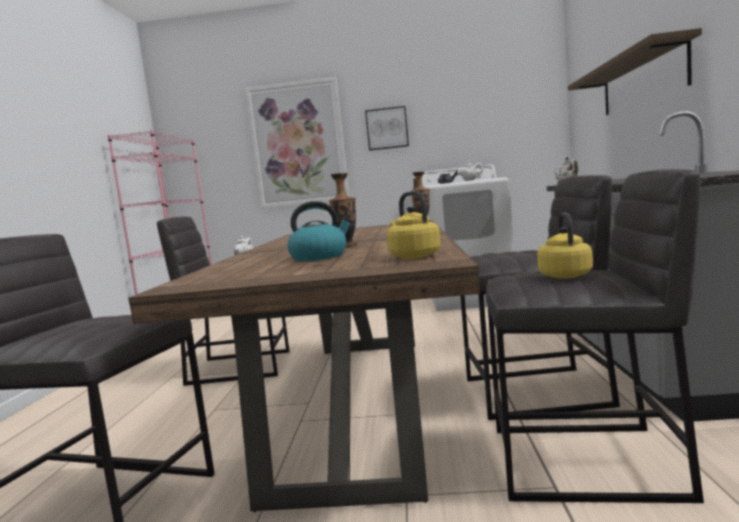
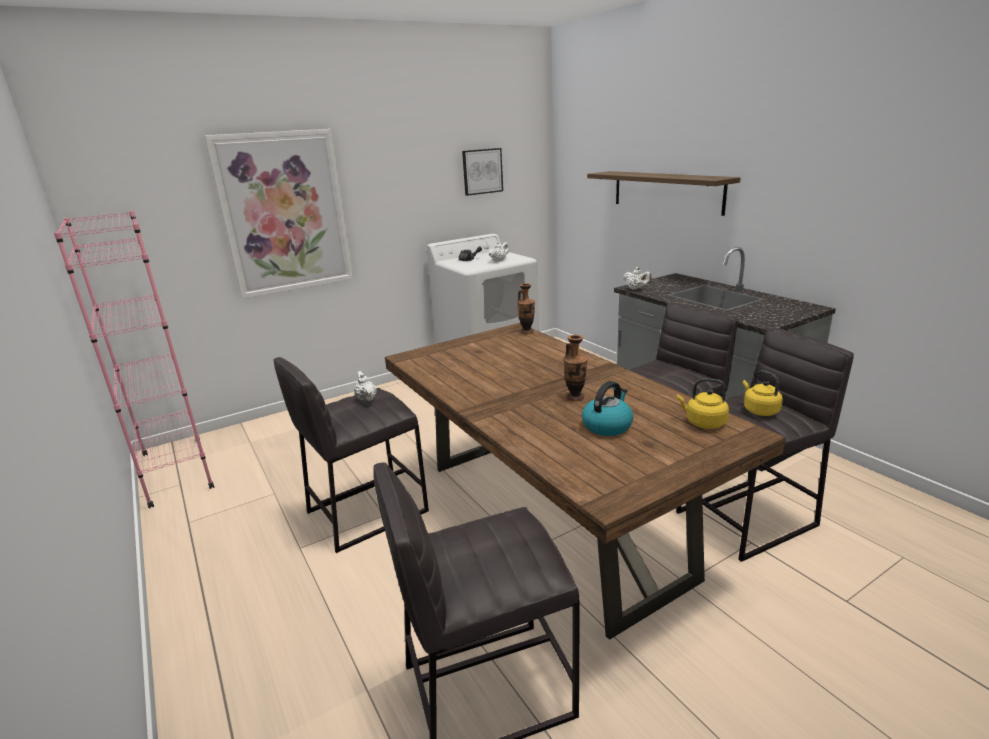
camera: 35 degrees left, 15 degrees up
picture [365,106,409,151] -> picture moved to [462,148,503,196]

